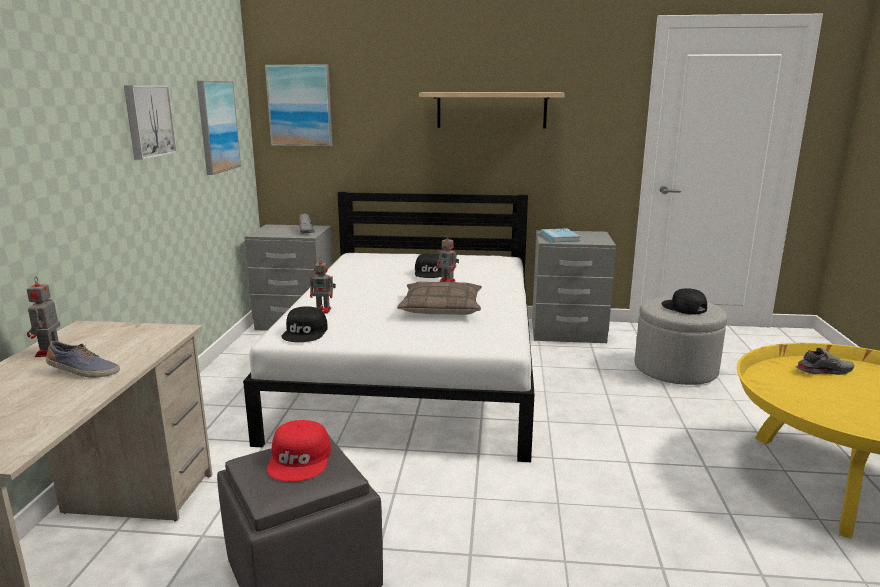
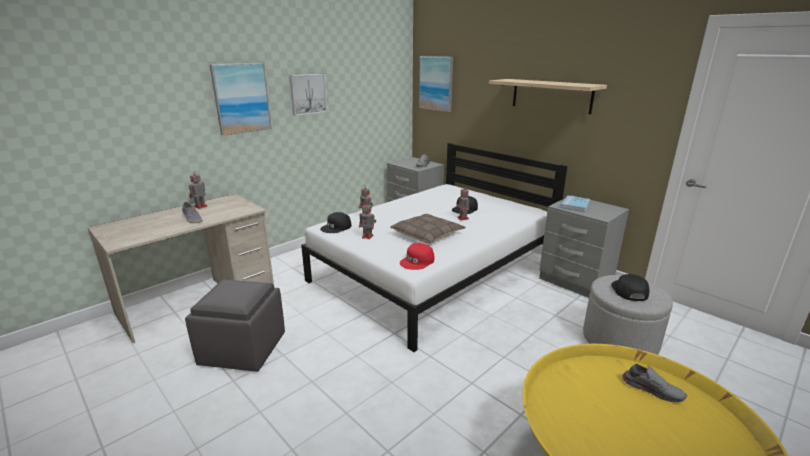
camera: 40 degrees right, 5 degrees up
picture [197,81,241,175] -> picture moved to [209,63,272,136]
red cap [267,420,331,482] -> red cap moved to [400,243,434,270]
none -> toy robot [359,201,376,239]

